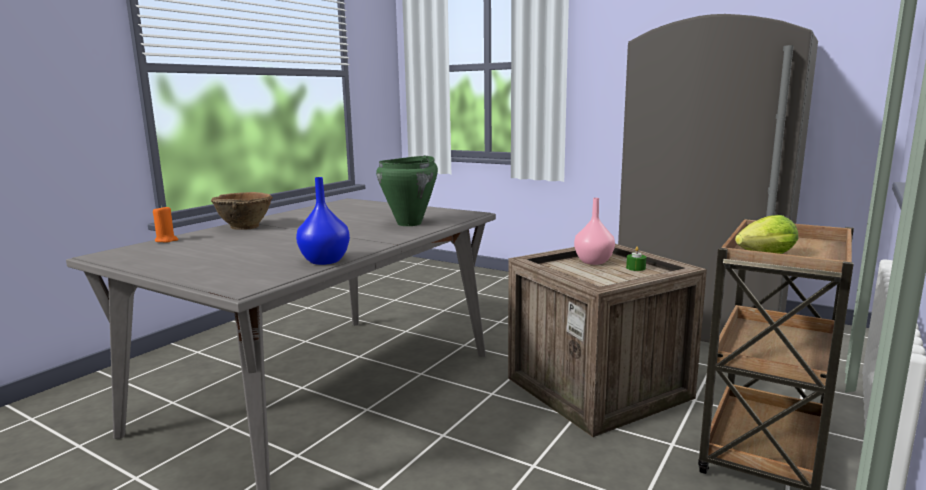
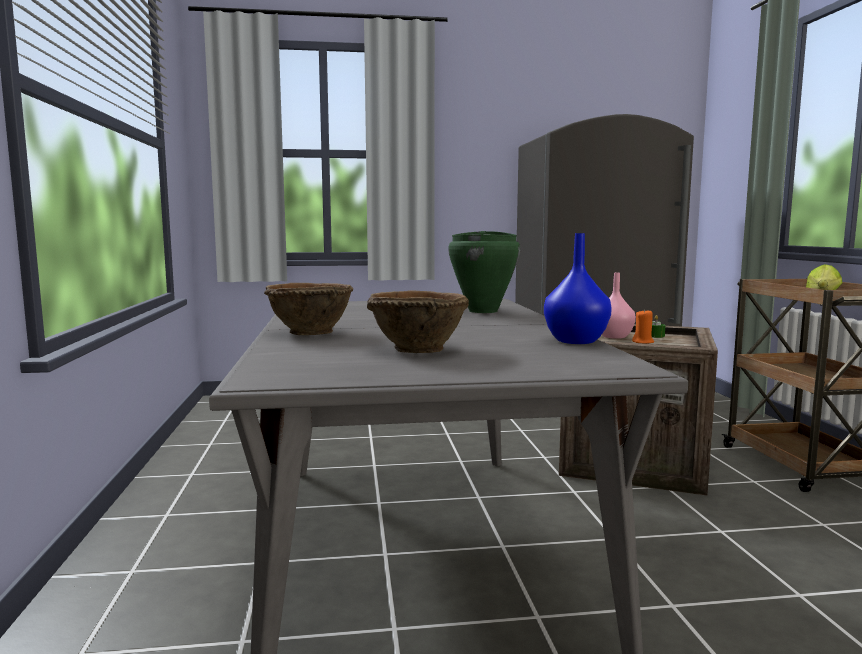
camera: 40 degrees left, 5 degrees down
orange candle [153,205,178,243] -> orange candle moved to [632,309,654,344]
none -> brown bowl [367,290,469,353]

